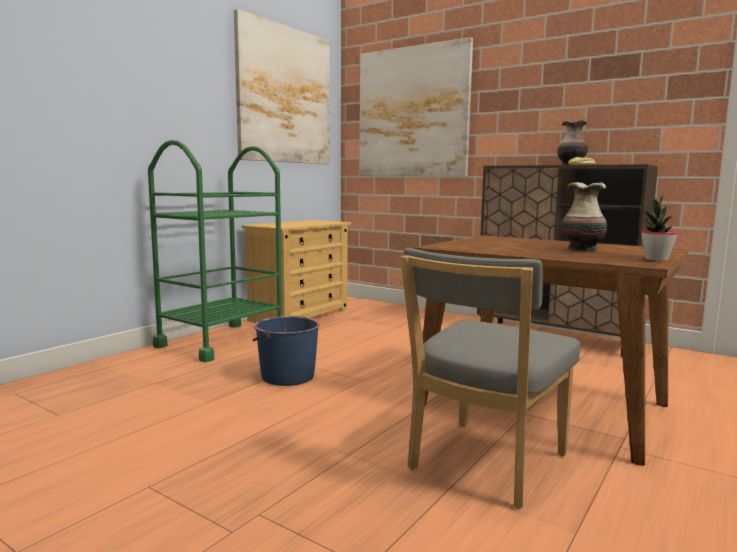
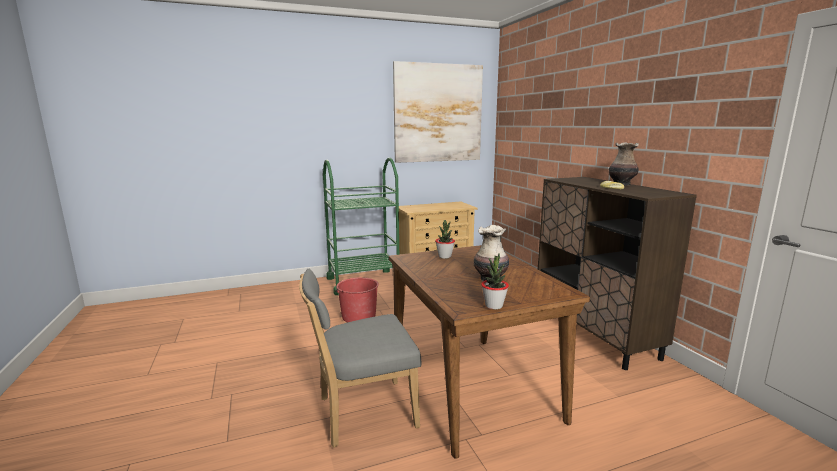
camera: 35 degrees right, 5 degrees up
blue bucket [252,316,320,386] -> red bucket [335,277,379,323]
picture [359,37,473,176] -> none
none -> potted plant [435,220,455,259]

